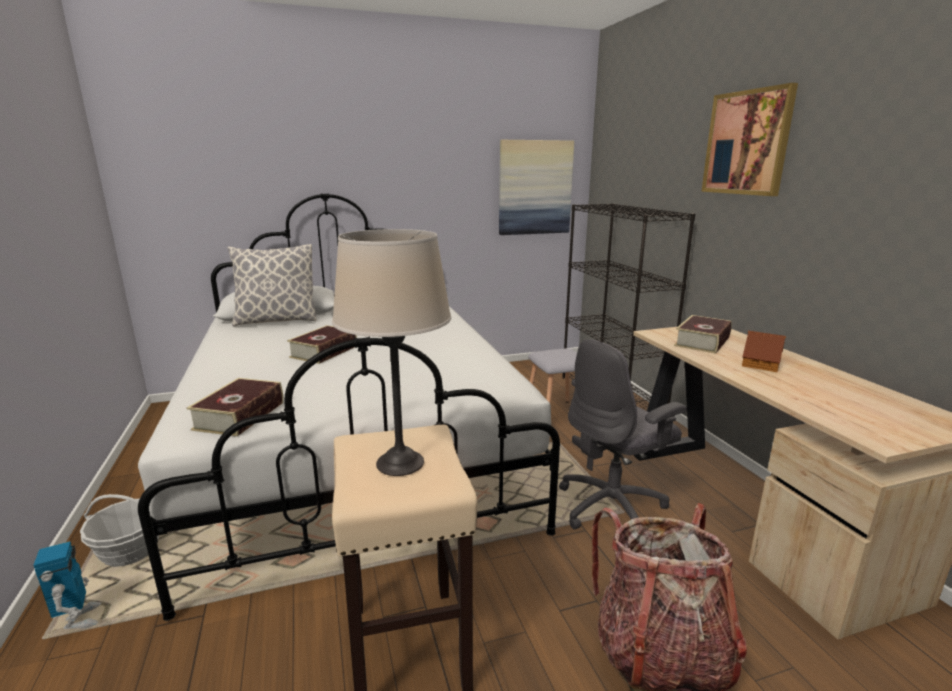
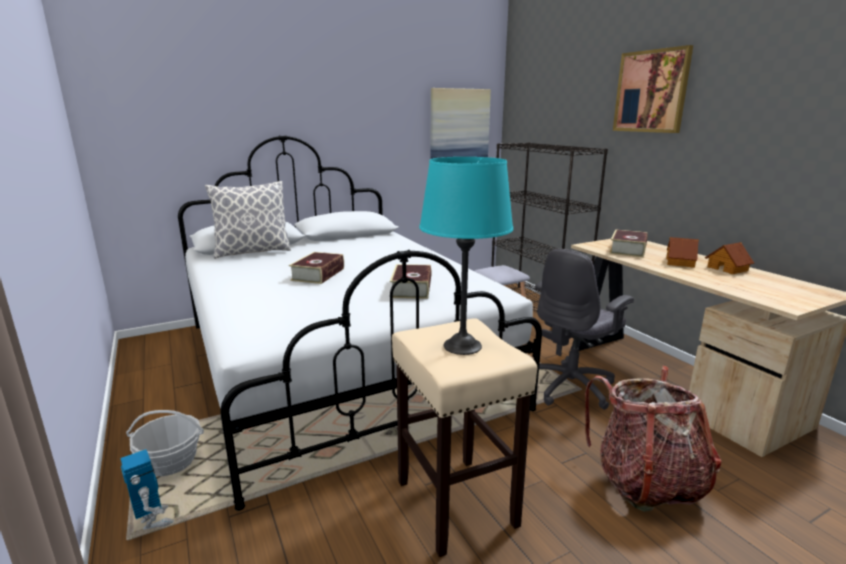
camera: 10 degrees left, 0 degrees up
book [187,378,283,436] -> book moved to [390,264,431,299]
beige table lamp [332,229,451,476] -> turquoise table lamp [419,157,513,355]
none -> toy house [705,242,754,274]

